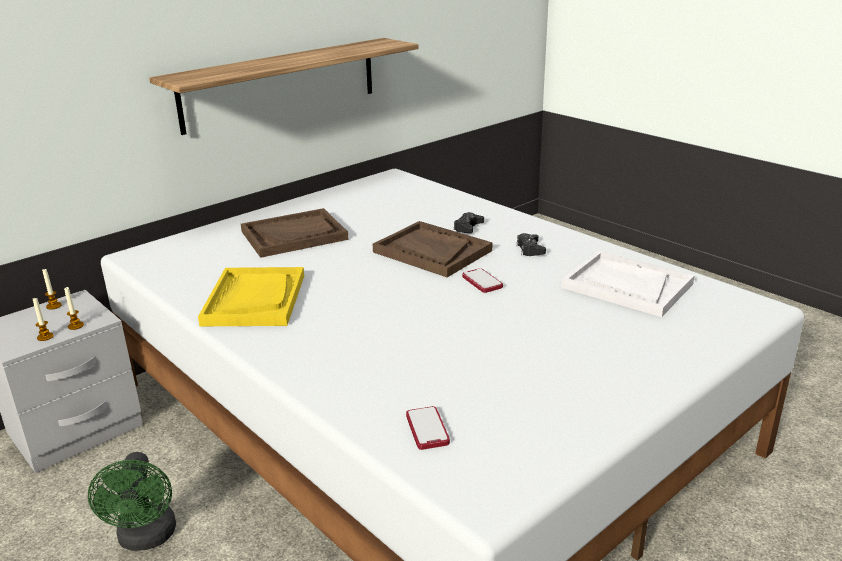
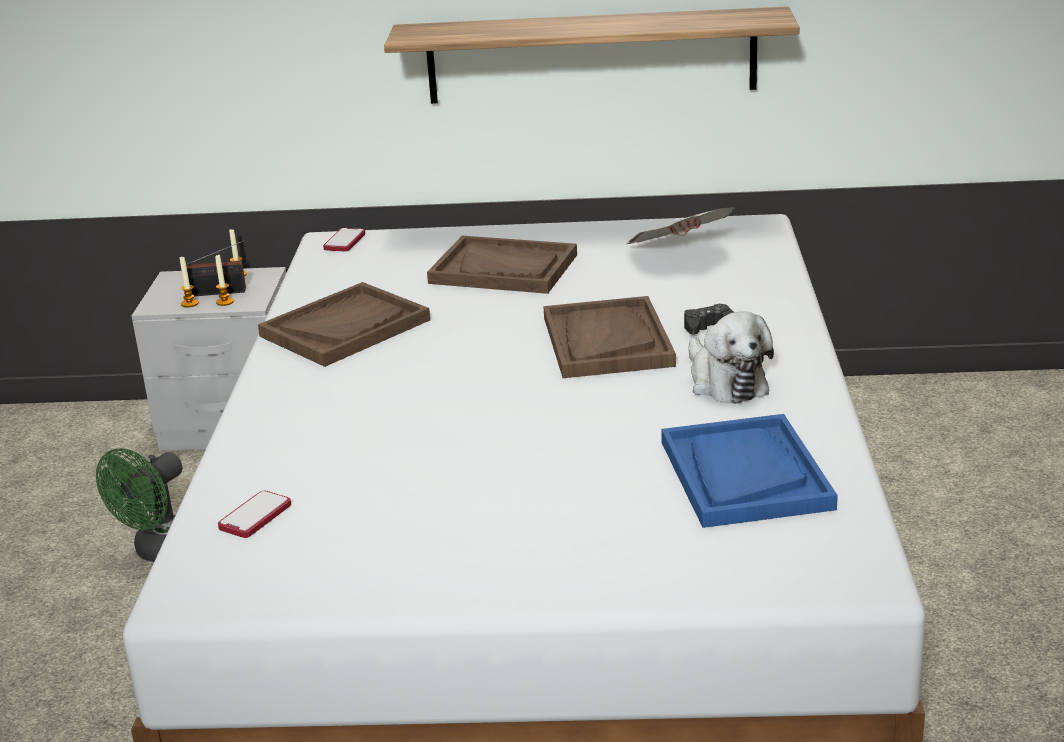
camera: 45 degrees right, 0 degrees up
yellow tray [198,267,304,326] -> brown tray [258,282,430,367]
phone [462,268,503,293] -> phone moved to [323,228,365,252]
black game controller [516,233,546,256] -> plush toy [689,311,774,404]
white tray [562,251,695,317] -> blue tray [661,414,838,528]
none -> radio [181,240,246,296]
none -> newspaper [627,207,735,244]

